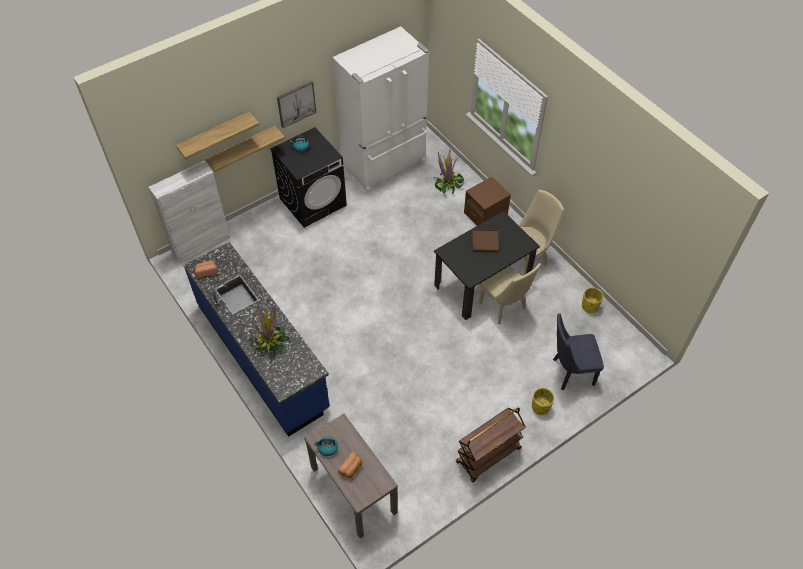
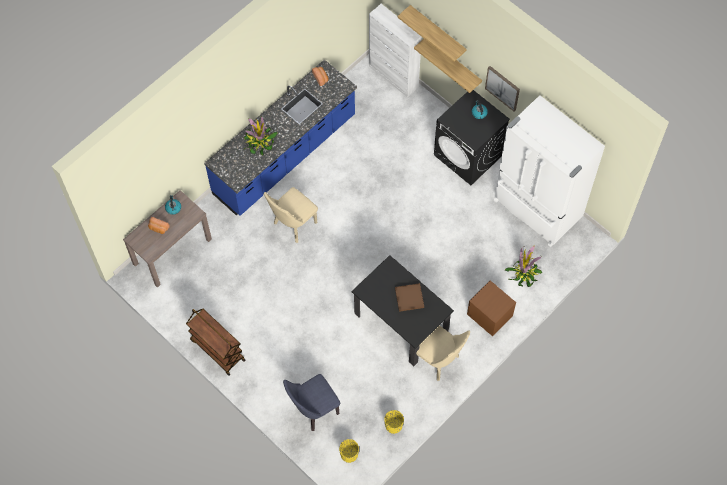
camera: 80 degrees right, 10 degrees up
beige chair [479,263,541,324] -> beige chair moved to [264,187,318,243]
yellow planter [532,388,554,415] -> yellow planter moved to [339,439,359,463]
blue chair [553,313,604,390] -> blue chair turned 105 degrees counterclockwise [283,374,340,431]

